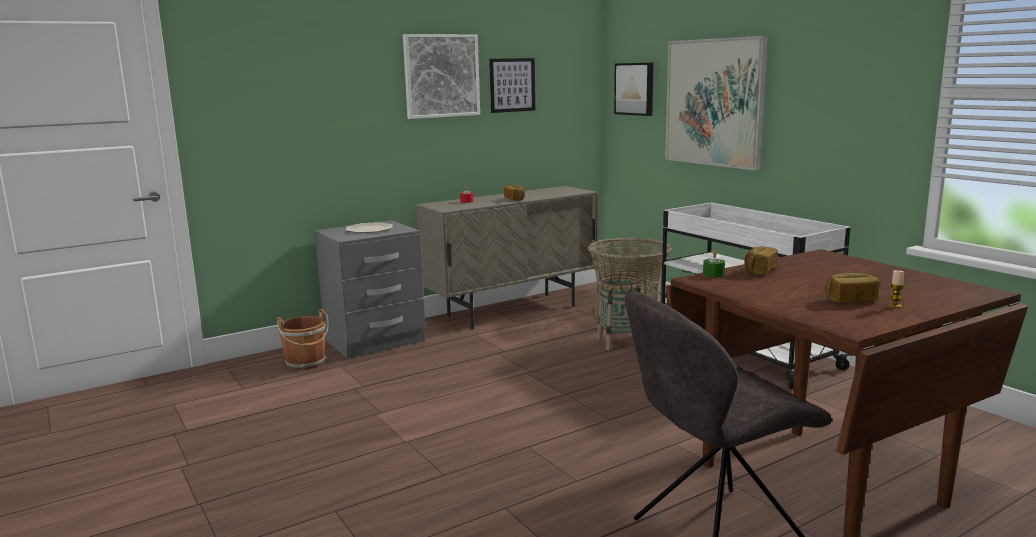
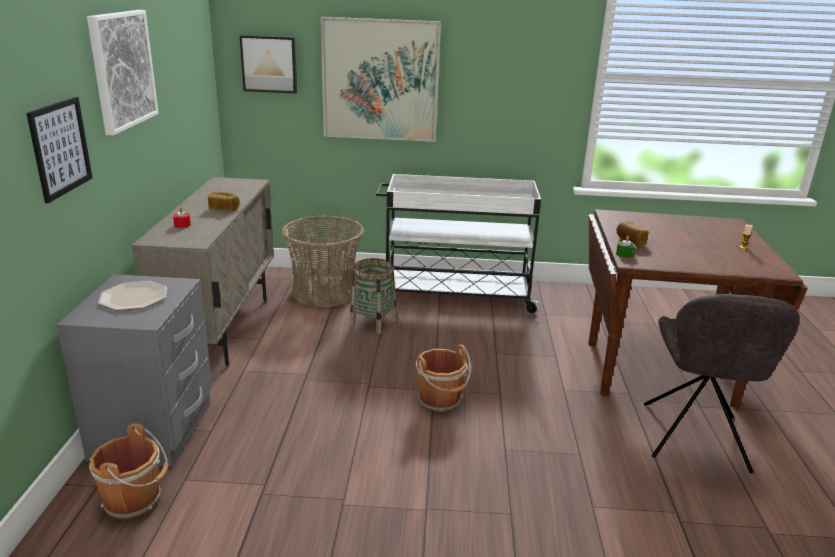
camera: 55 degrees left, 10 degrees up
picture [489,58,535,113] -> picture moved to [26,97,92,203]
bread [825,273,879,302] -> none
none -> brown bucket [416,344,471,412]

